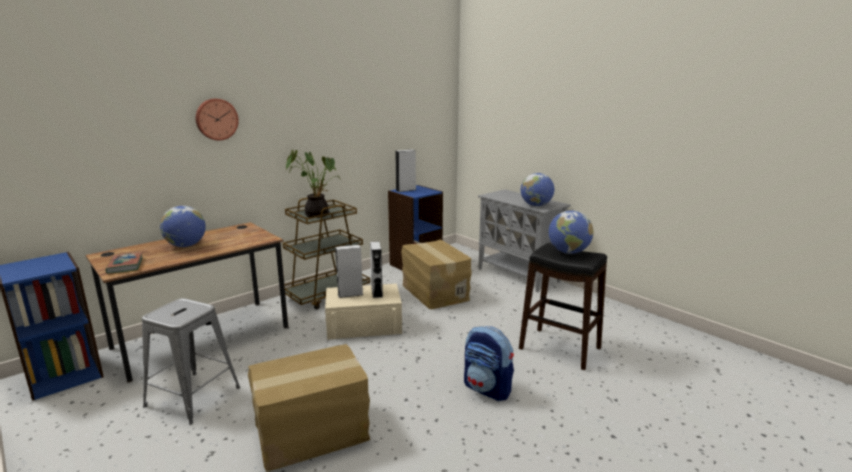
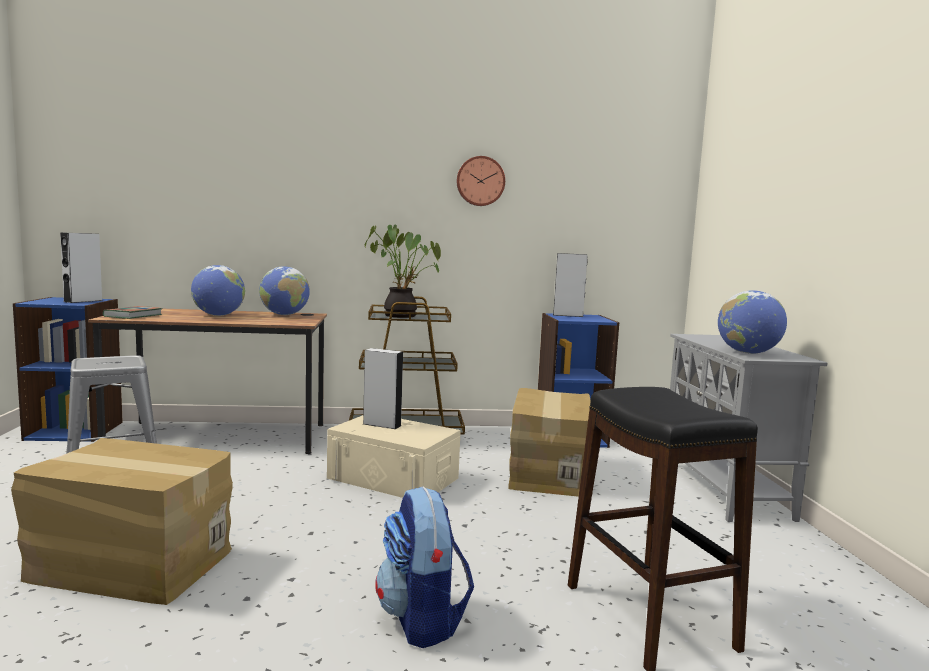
camera: 35 degrees right, 10 degrees down
wall clock [196,99,239,141] -> wall clock moved to [457,156,505,206]
grey speaker [370,242,383,298] -> grey speaker moved to [60,232,102,303]
globe [549,210,594,254] -> globe moved to [259,266,310,315]

